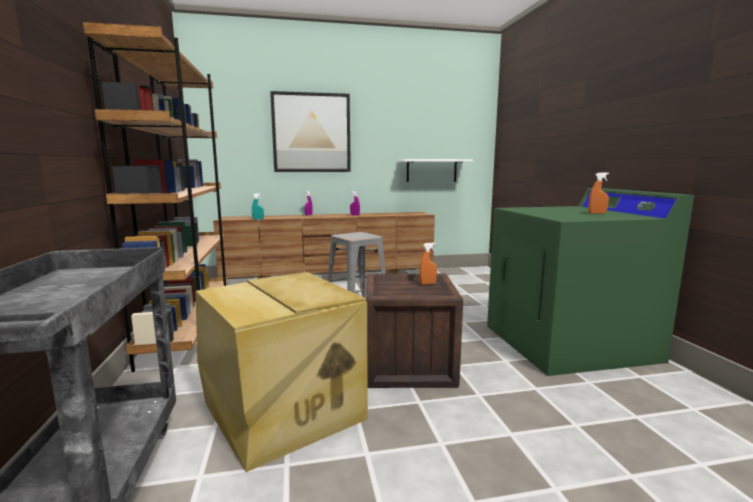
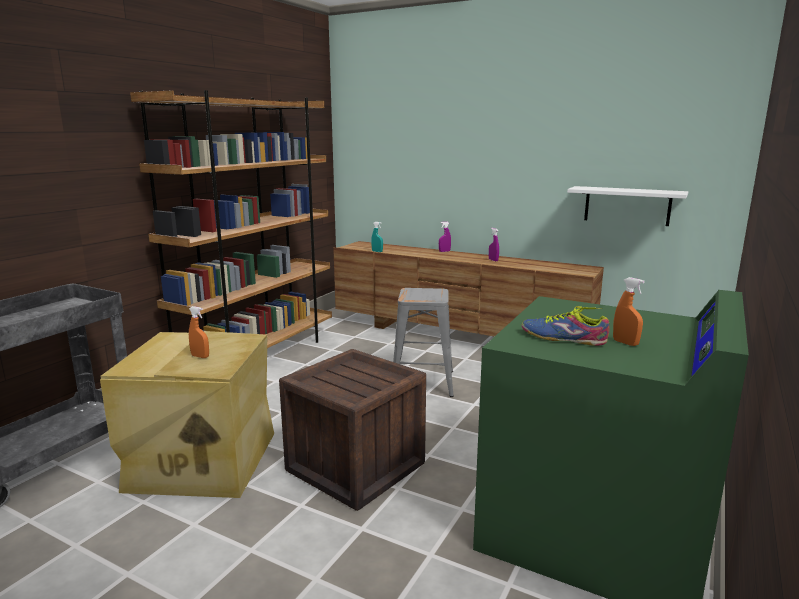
camera: 40 degrees right, 5 degrees up
picture [270,91,351,172] -> none
orange spray bottle [419,243,437,285] -> orange spray bottle moved to [189,306,209,358]
none -> shoe [522,306,609,346]

